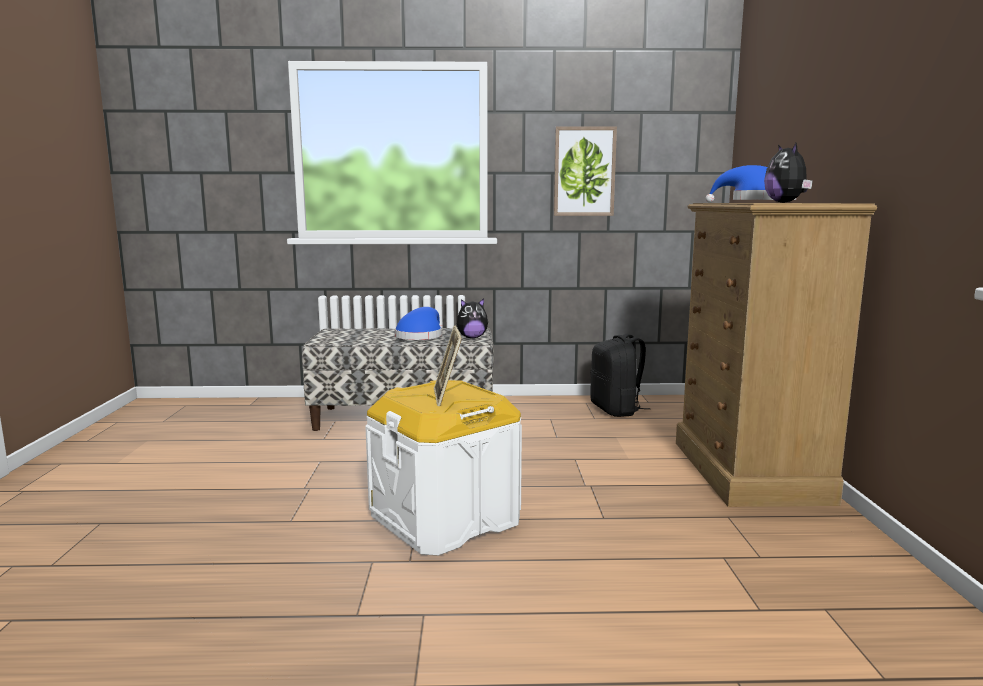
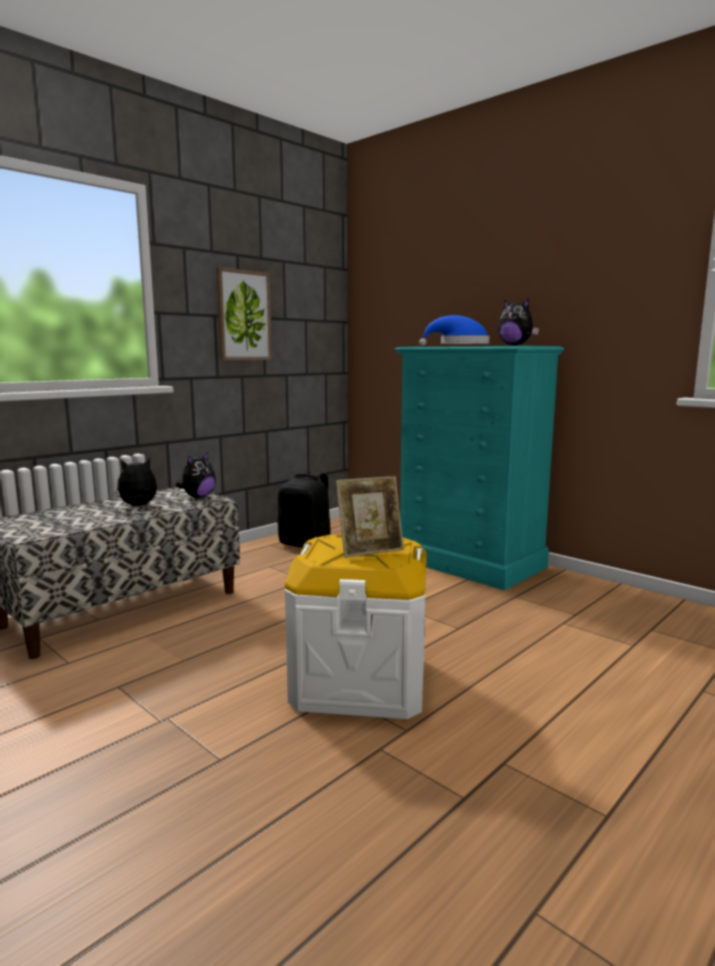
camera: 45 degrees left, 0 degrees up
blue hat [395,307,442,340] -> plush toy [114,458,157,506]
picture frame [434,325,462,406] -> picture frame turned 60 degrees counterclockwise [336,476,404,558]
brown dresser [676,203,877,507] -> turquoise dresser [395,345,564,590]

